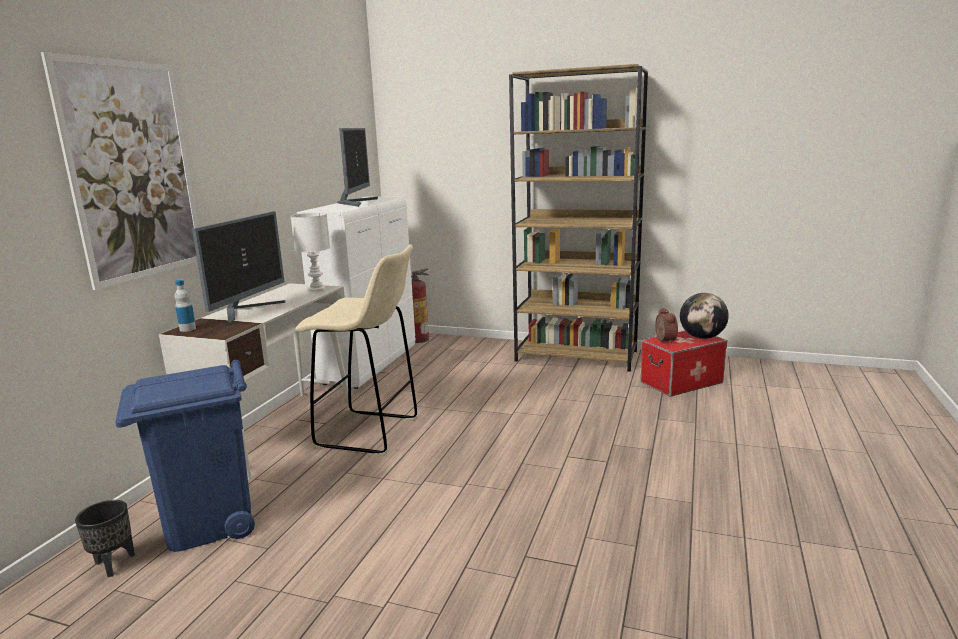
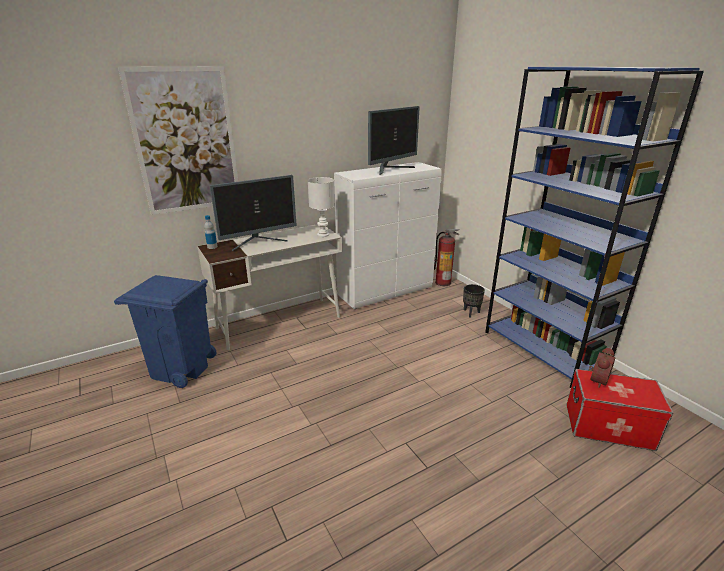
camera: 40 degrees right, 10 degrees up
black planter [75,500,135,577] -> black planter moved to [463,284,485,318]
beige stool [295,245,418,456] -> none
brown bookcase [509,64,648,372] -> blue bookcase [485,67,704,388]
globe [680,293,729,339] -> none

